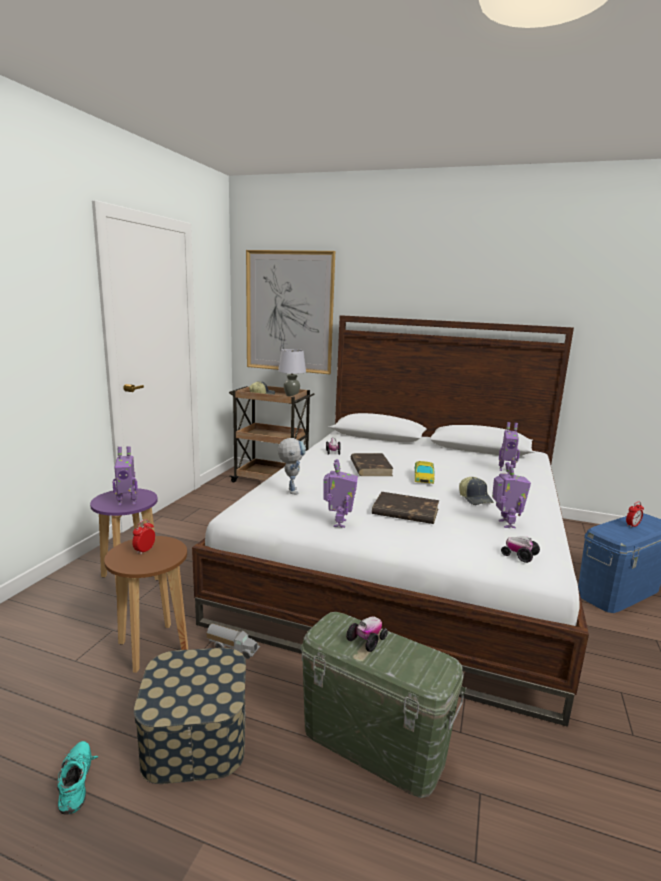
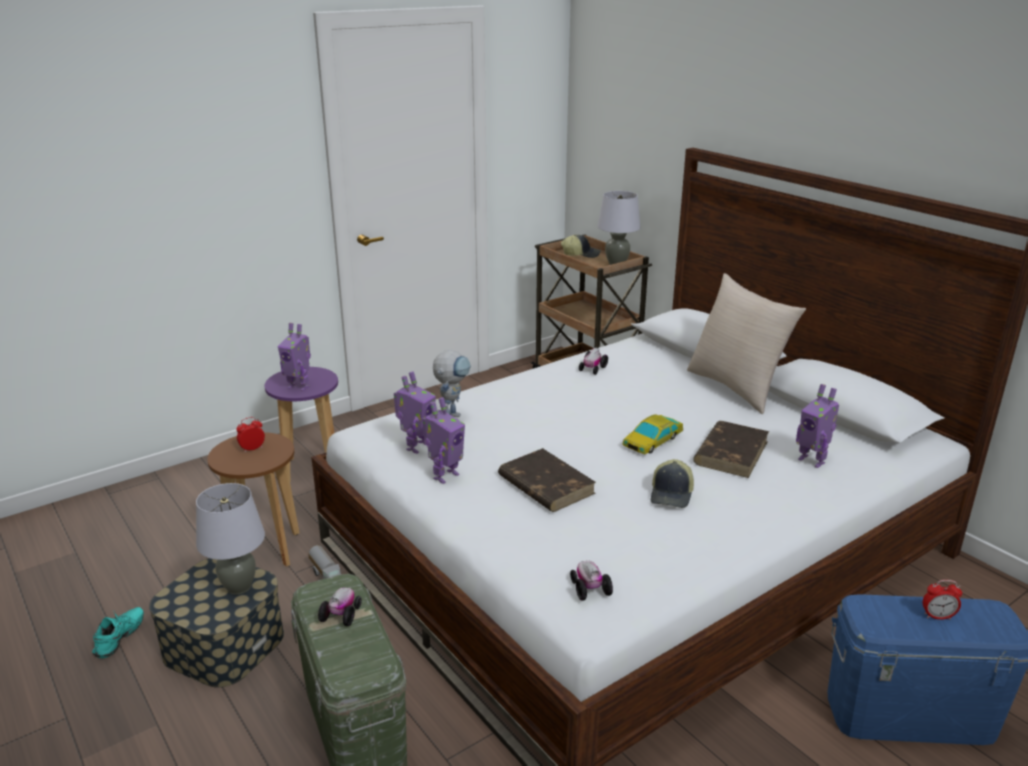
camera: 35 degrees right, 10 degrees up
picture [246,250,335,374] -> none
toy car [346,616,388,652] -> toy car turned 60 degrees counterclockwise [318,587,362,626]
brown book [351,453,394,476] -> brown book moved to [693,421,769,478]
toy robot [492,462,531,528] -> toy robot moved to [394,371,436,454]
none -> grey table lamp [196,483,265,595]
none -> beige pillow [687,273,806,414]

